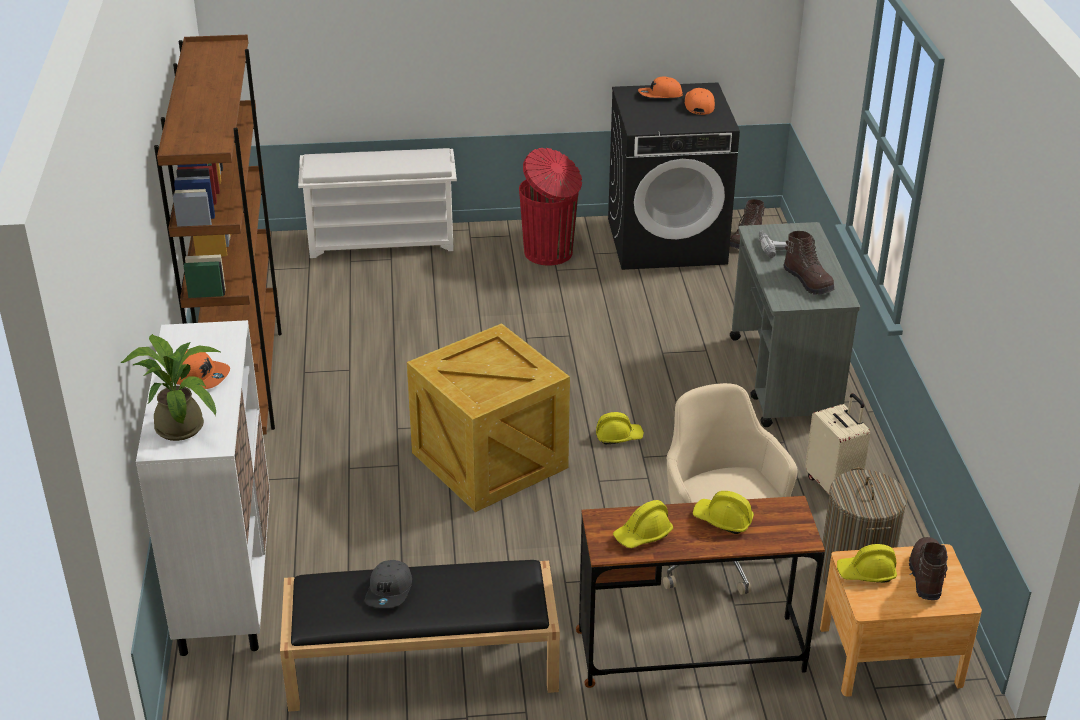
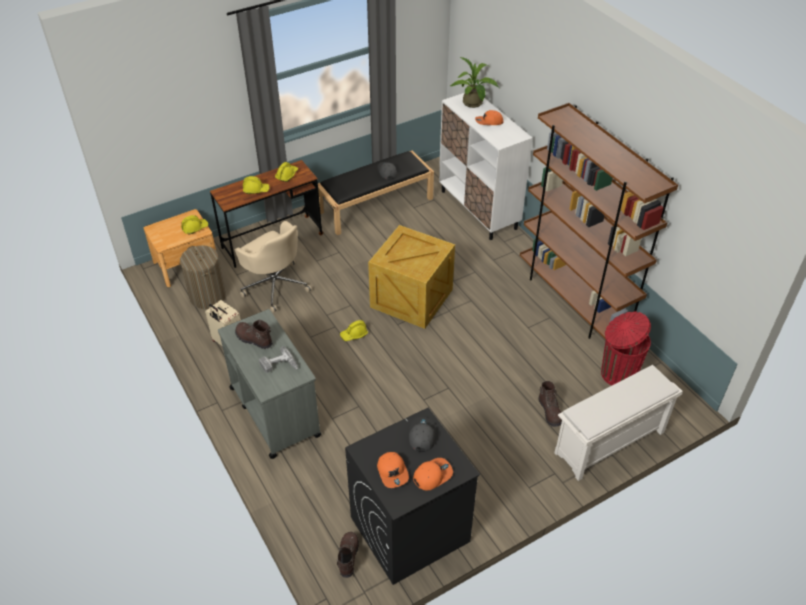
camera: 155 degrees right, 10 degrees up
red trash can [519,148,582,265] -> red trash can moved to [601,311,651,385]
brown boot [909,537,948,600] -> brown boot moved to [538,381,562,427]
none -> grey cap [409,417,436,452]

